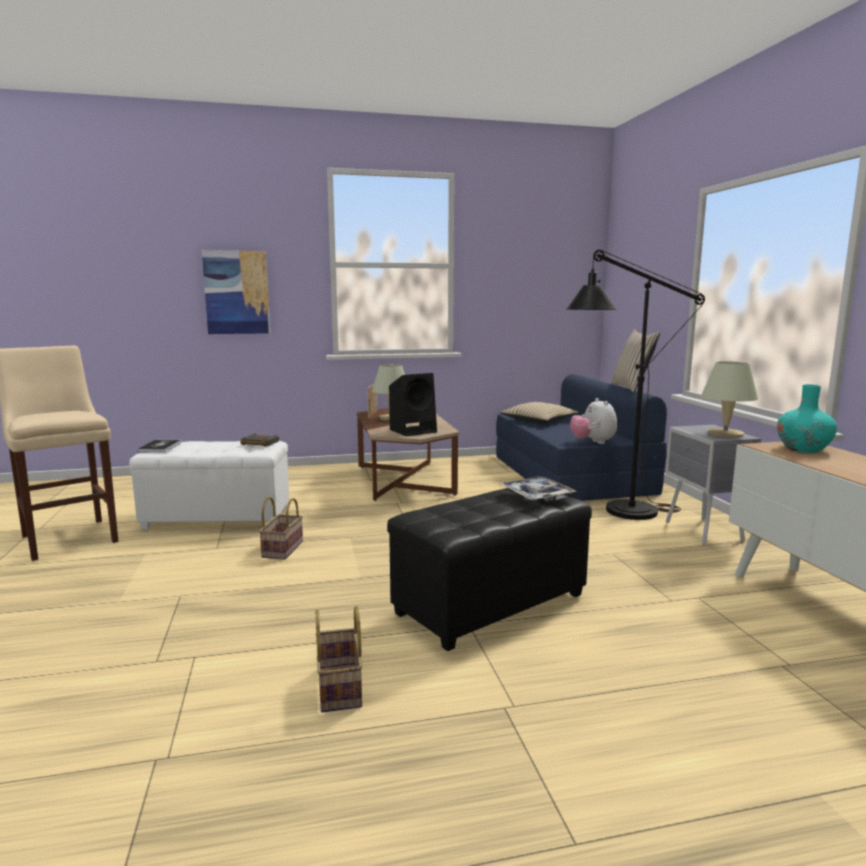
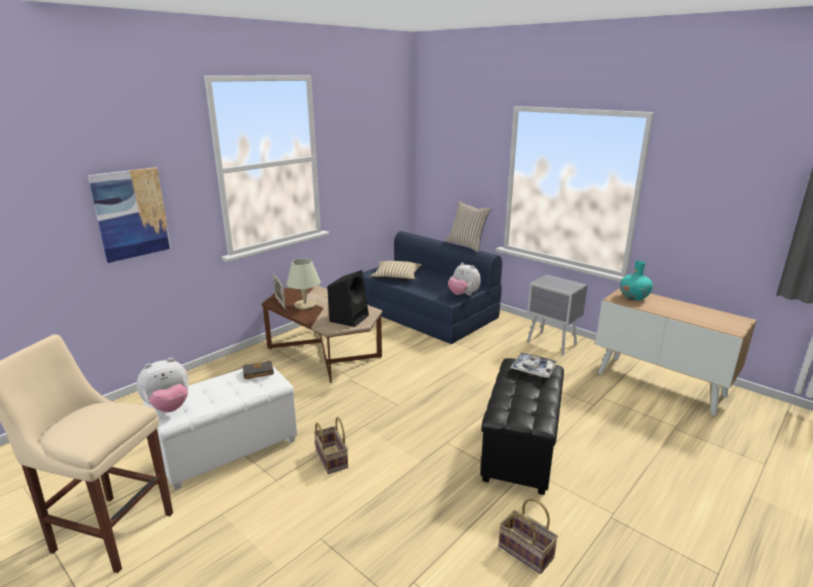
camera: 35 degrees left, 10 degrees up
book [137,440,182,452] -> plush toy [137,358,188,412]
black floor lamp [566,250,705,520] -> none
beige table lamp [701,361,758,438] -> none

